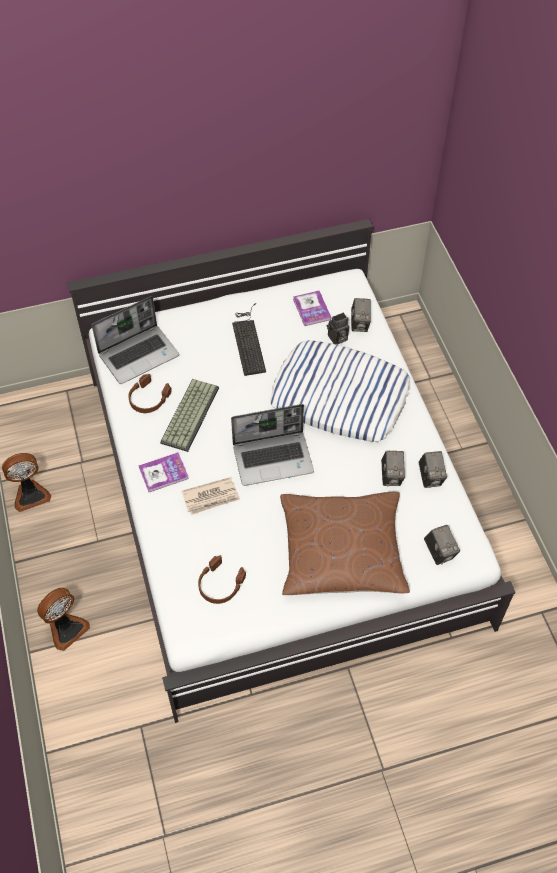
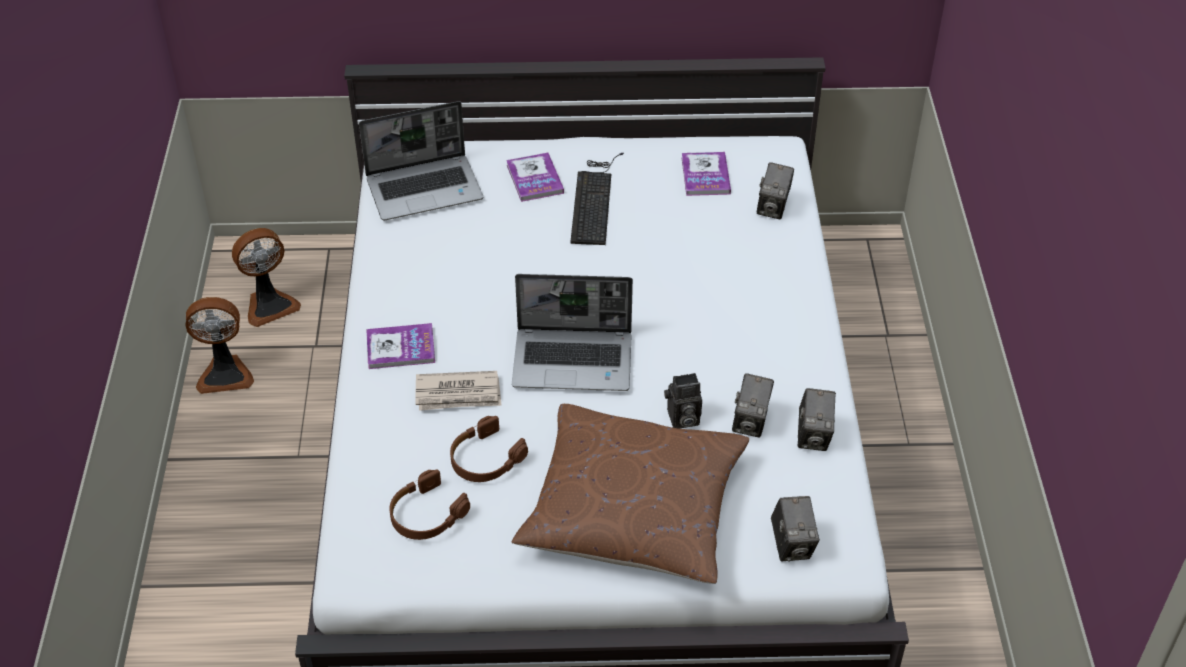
camera: 15 degrees right, 10 degrees down
fan [37,588,90,651] -> fan moved to [232,228,301,327]
brown headphones [128,374,172,413] -> brown headphones moved to [450,416,528,482]
keyboard [160,379,219,452] -> none
pillow [270,340,410,442] -> none
camera [327,313,349,345] -> camera moved to [664,373,702,429]
none -> book [506,153,564,202]

